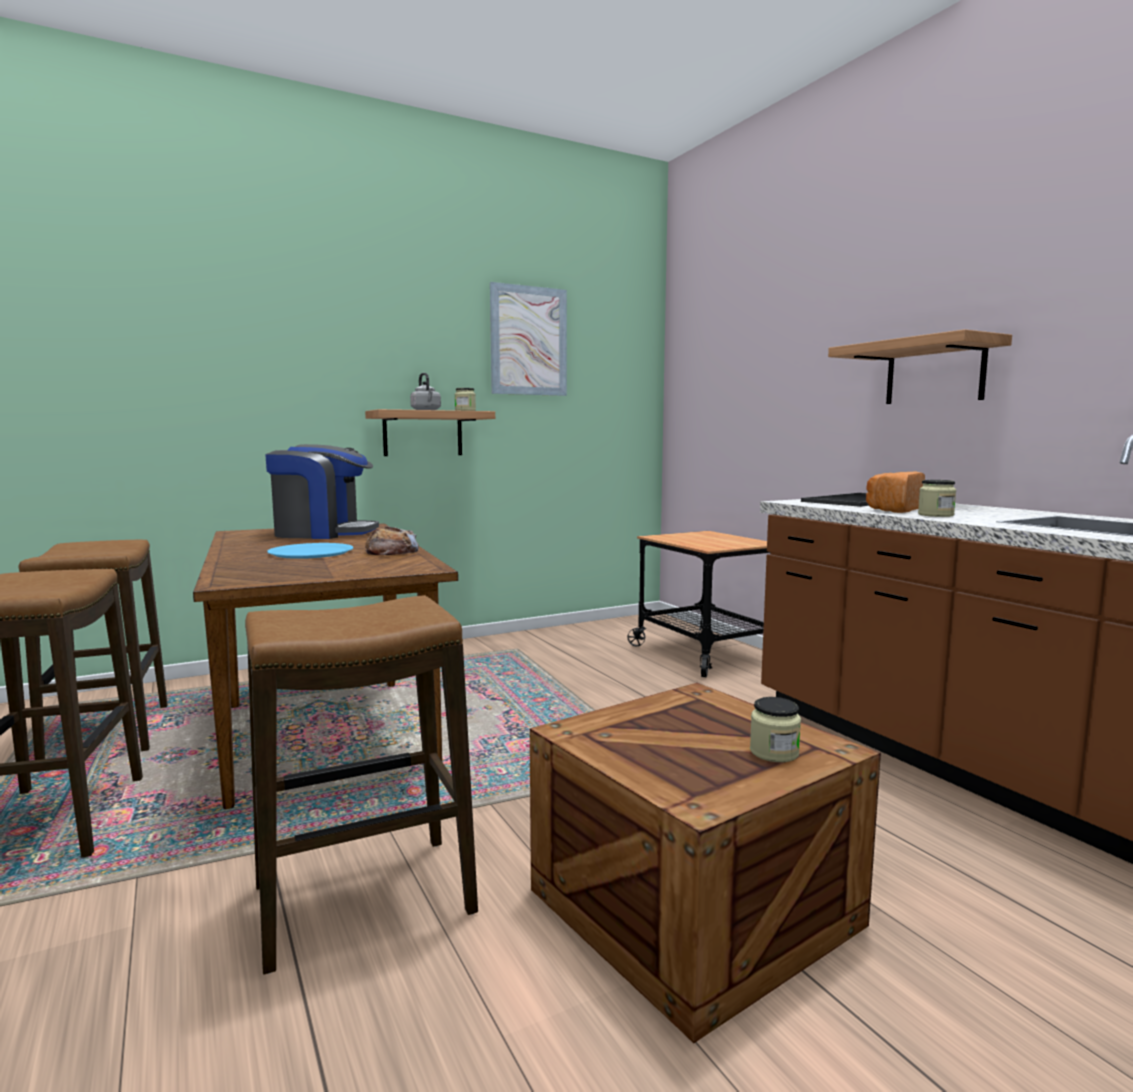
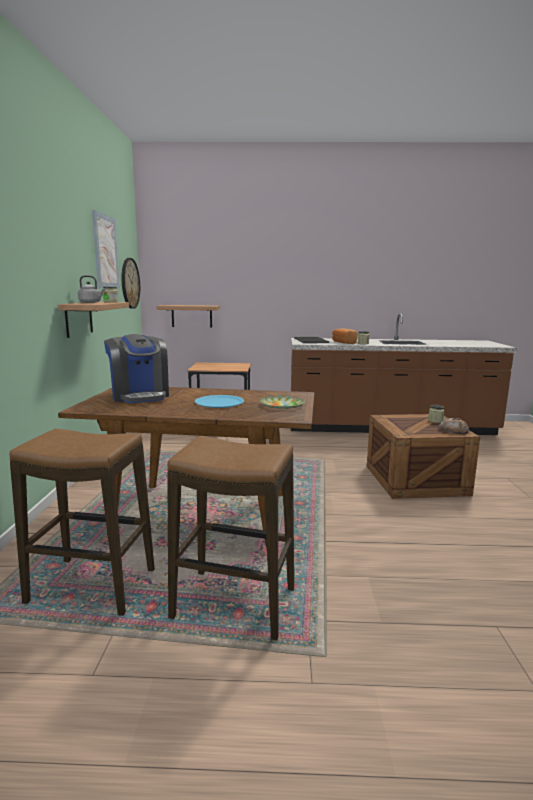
camera: 60 degrees left, 5 degrees up
stool [245,595,478,974] -> none
coffee machine [265,444,379,539] -> coffee machine turned 120 degrees clockwise [104,334,169,403]
bread [365,526,419,555] -> bread moved to [438,418,470,434]
shelf [828,329,1012,404] -> shelf moved to [157,305,220,328]
none -> wall clock [122,258,140,309]
none -> plate [260,396,305,409]

